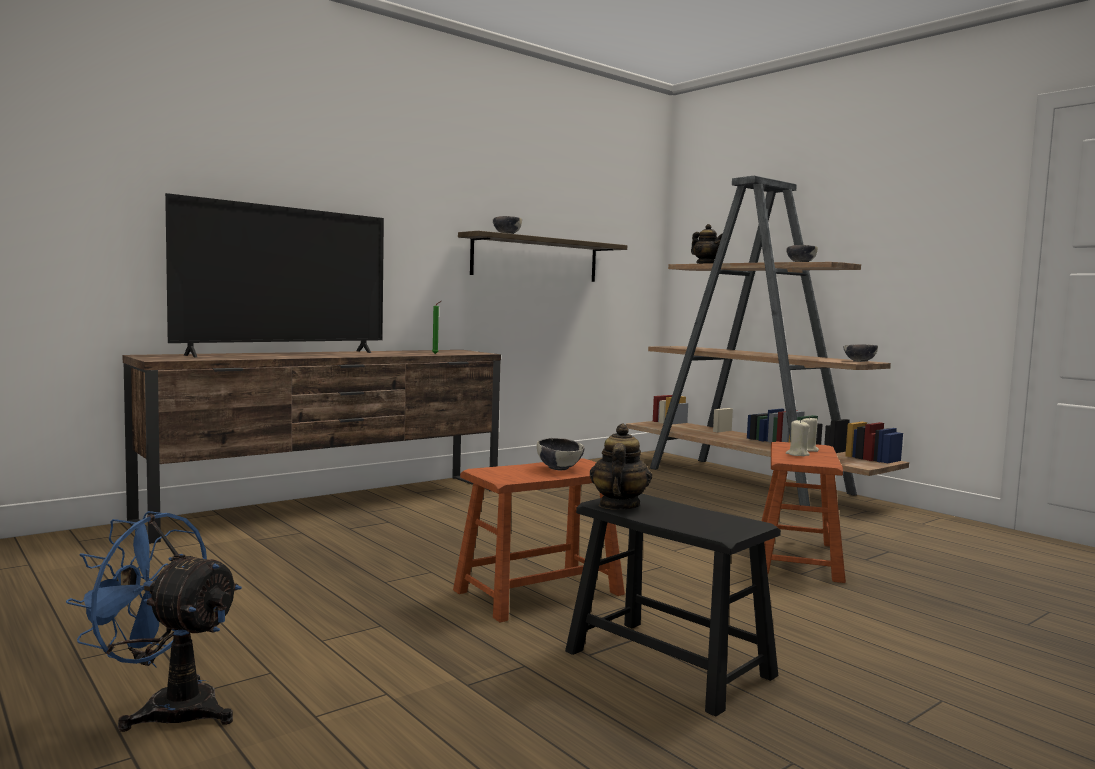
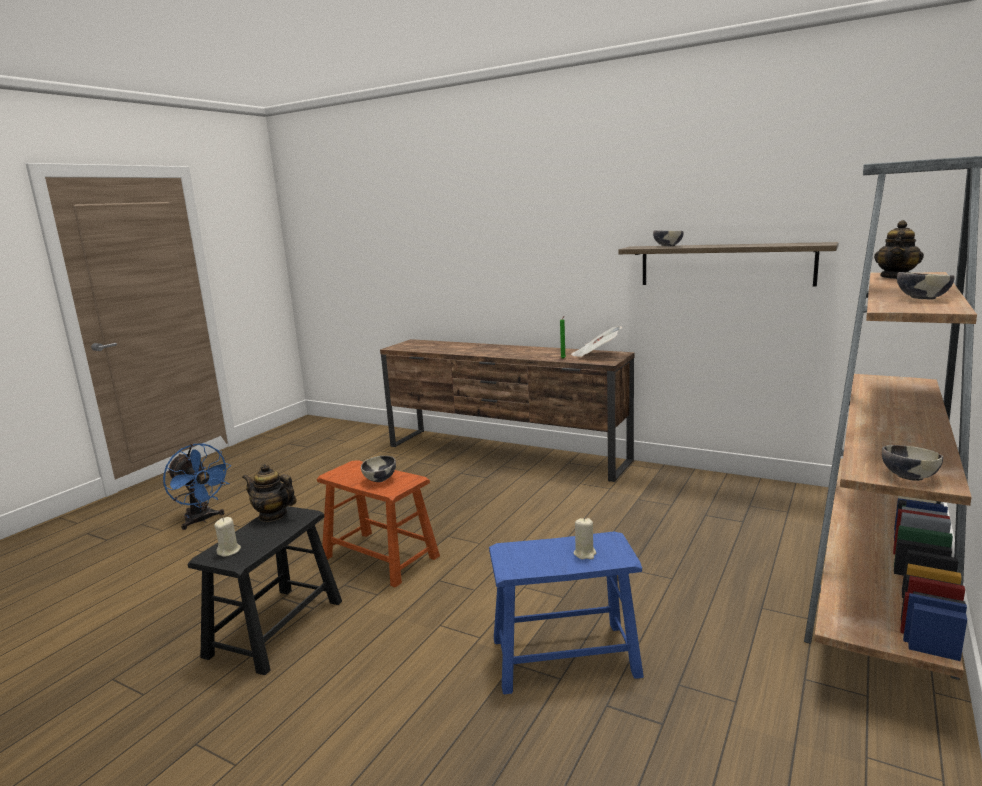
camera: 70 degrees right, 10 degrees up
blue fan [66,511,242,732] -> blue fan turned 135 degrees clockwise [163,443,231,530]
television [165,193,384,358] -> none
teapot [590,424,652,510] -> teapot turned 150 degrees counterclockwise [242,464,297,522]
brown stool [762,441,846,583] -> blue stool [489,531,644,694]
beige candle [786,419,810,456] -> beige candle moved to [214,517,241,557]
none -> newspaper [571,326,622,357]

